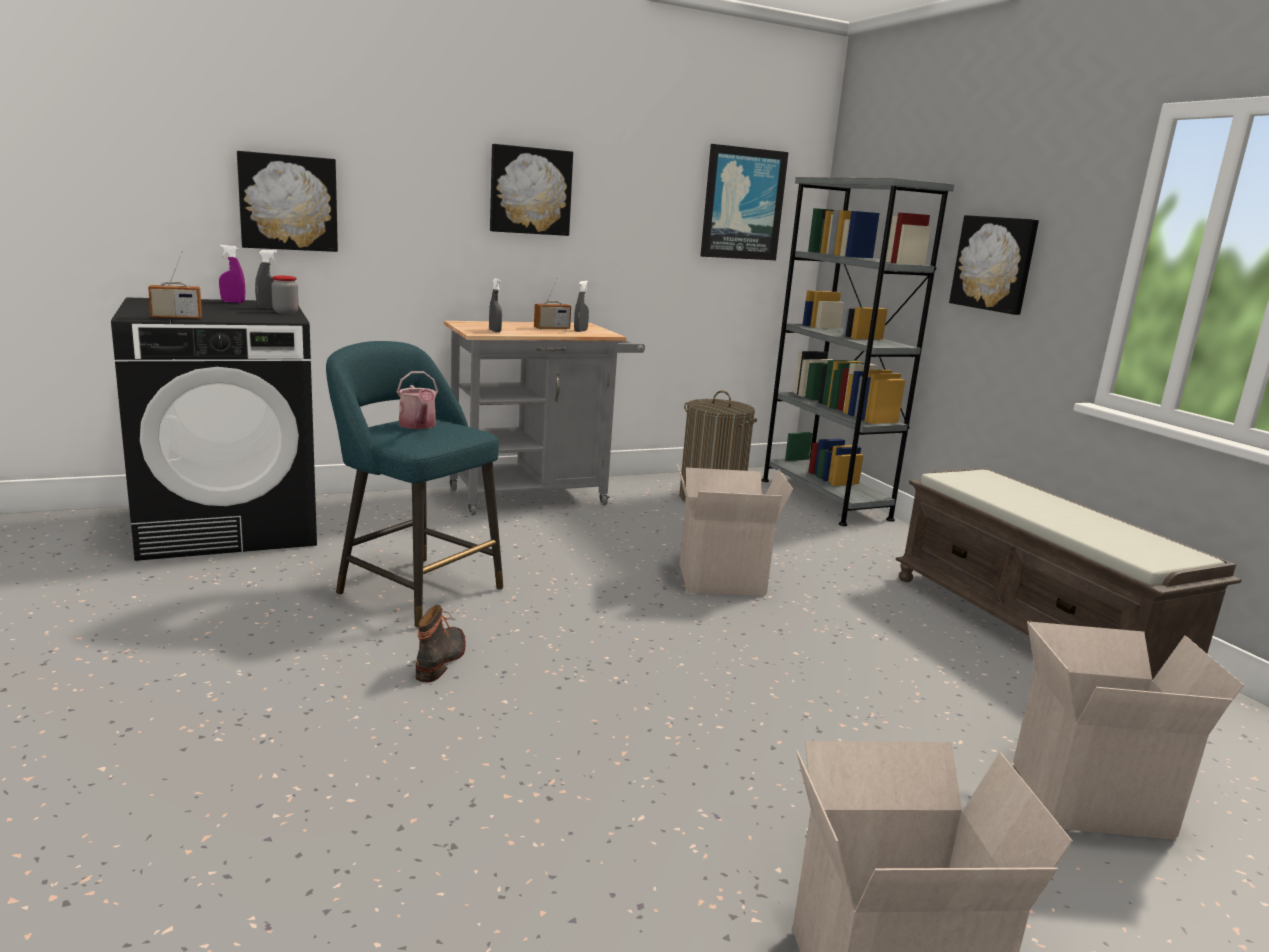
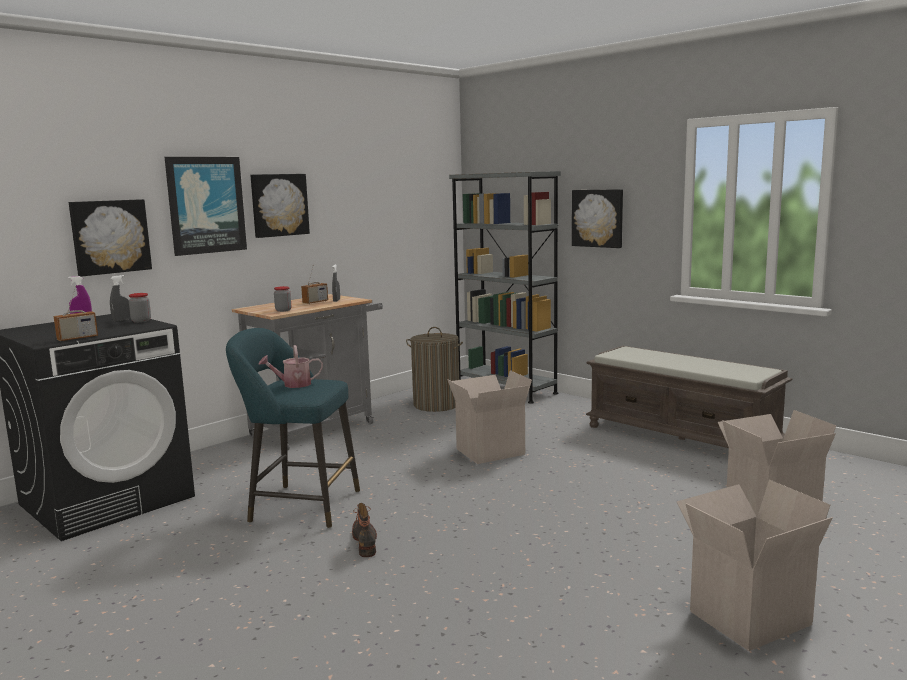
camera: 20 degrees left, 5 degrees down
watering can [397,371,438,429] -> watering can turned 120 degrees clockwise [258,345,323,388]
grey spray bottle [489,278,502,332] -> jar [274,286,291,312]
picture [700,144,789,260] -> picture moved to [164,157,247,256]

